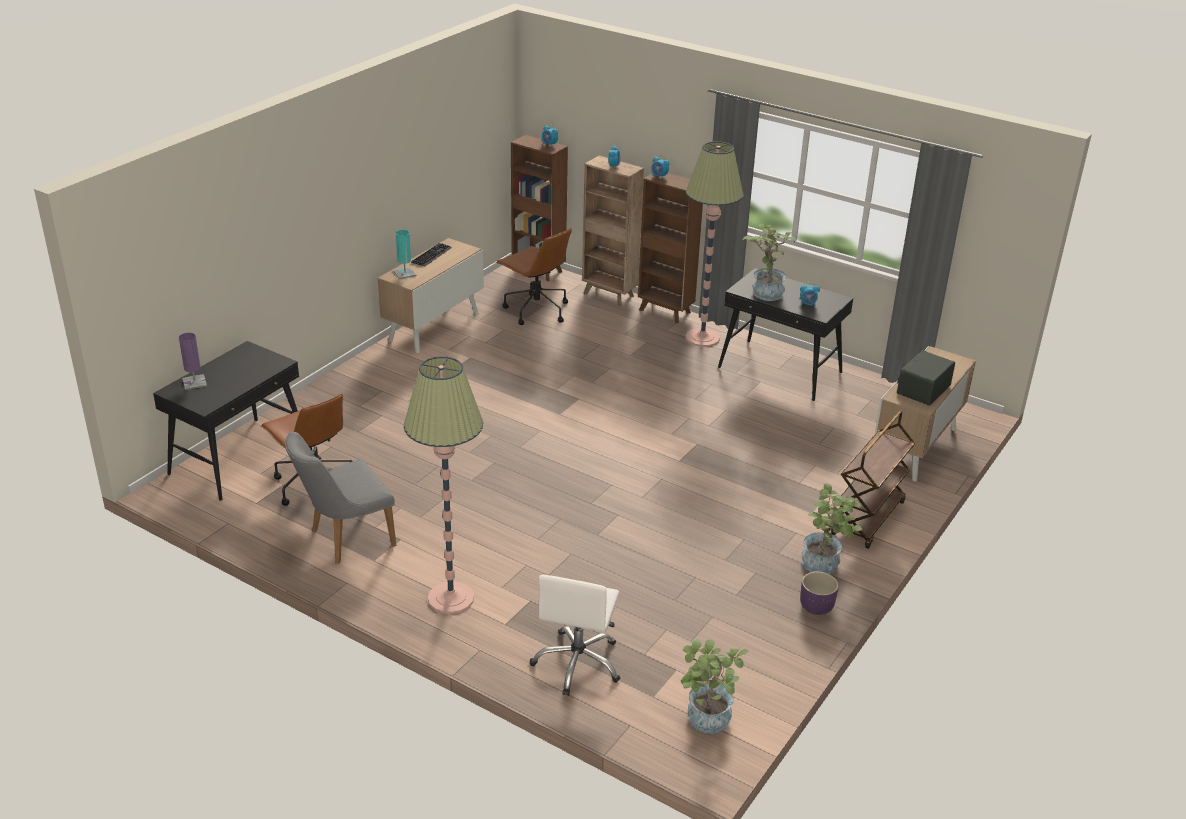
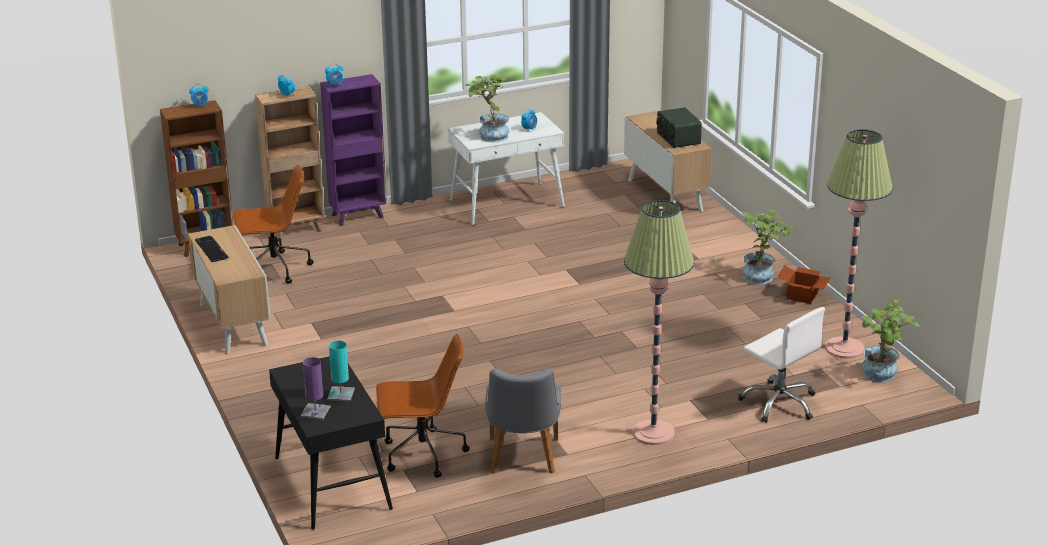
camera: 55 degrees left, 5 degrees down
turquoise table lamp [393,230,417,279] -> turquoise table lamp moved to [327,340,355,401]
brown bookcase [638,173,703,323] -> purple bookcase [320,74,387,226]
floor lamp [685,141,743,347] -> floor lamp moved to [825,129,893,359]
black desk [718,268,853,401] -> white desk [448,112,565,225]
purple planter [800,572,839,615] -> cardboard box [777,265,831,304]
brown cart [831,411,915,549] -> none

